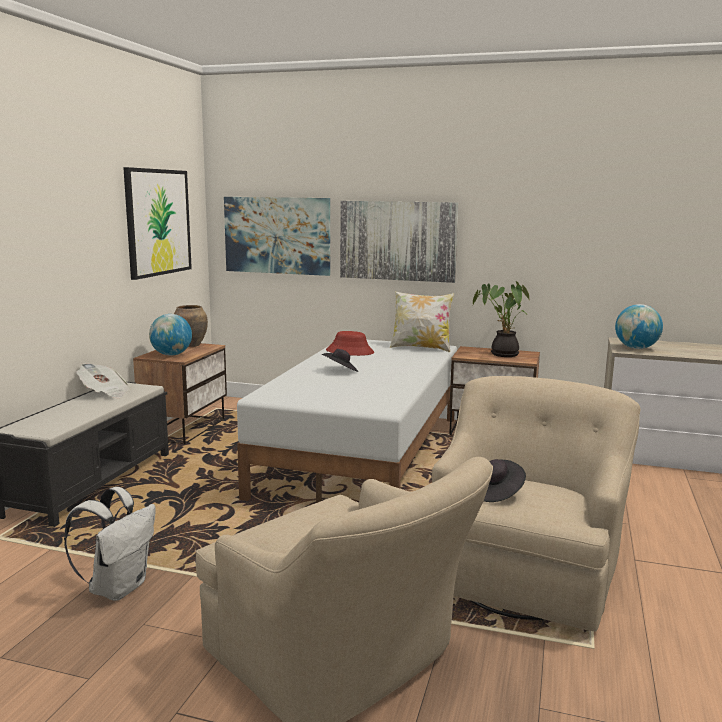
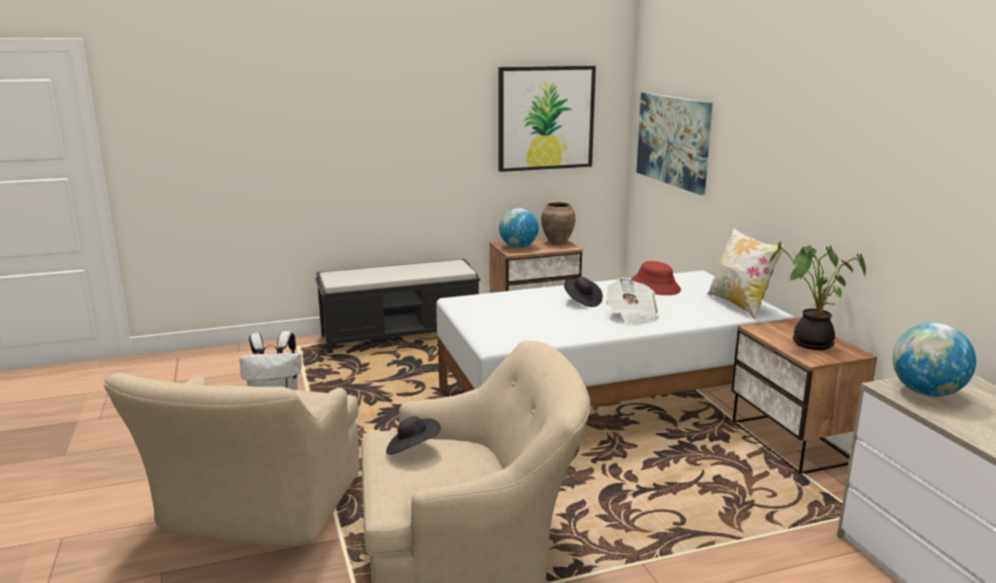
camera: 55 degrees right, 5 degrees up
newspaper [76,363,131,398] -> newspaper moved to [606,278,659,326]
picture [340,201,459,283] -> none

